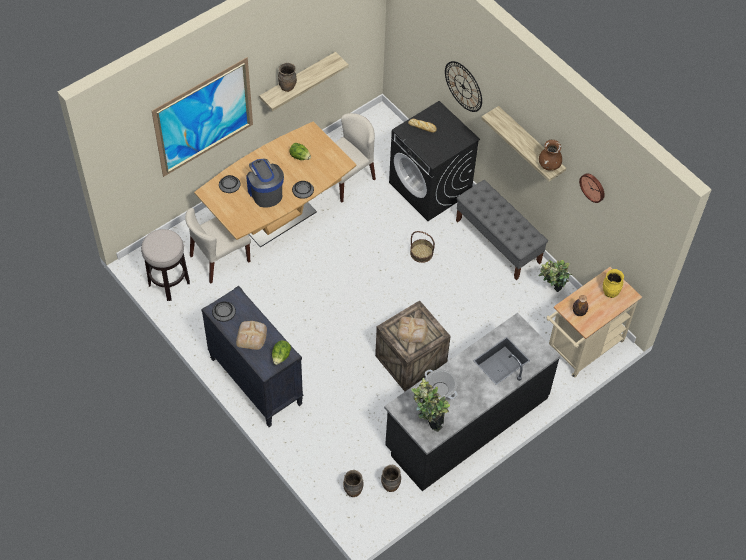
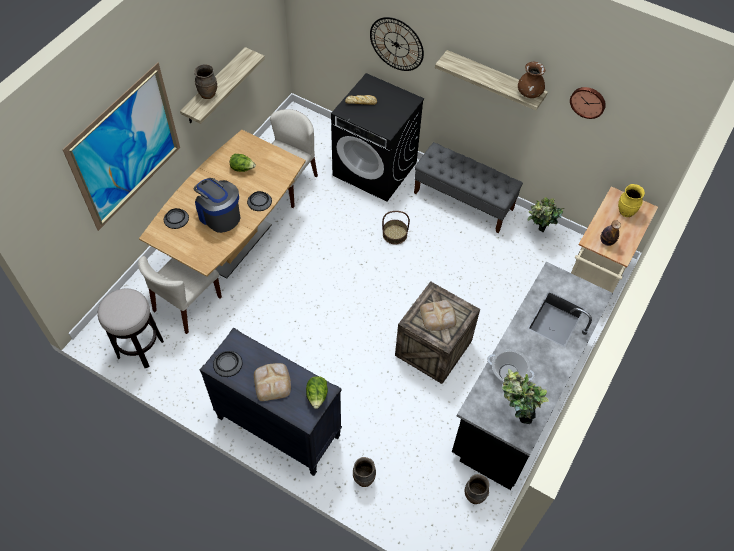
camera: 20 degrees left, 0 degrees up
brown vase [343,470,363,497] -> brown vase moved to [353,457,376,487]

